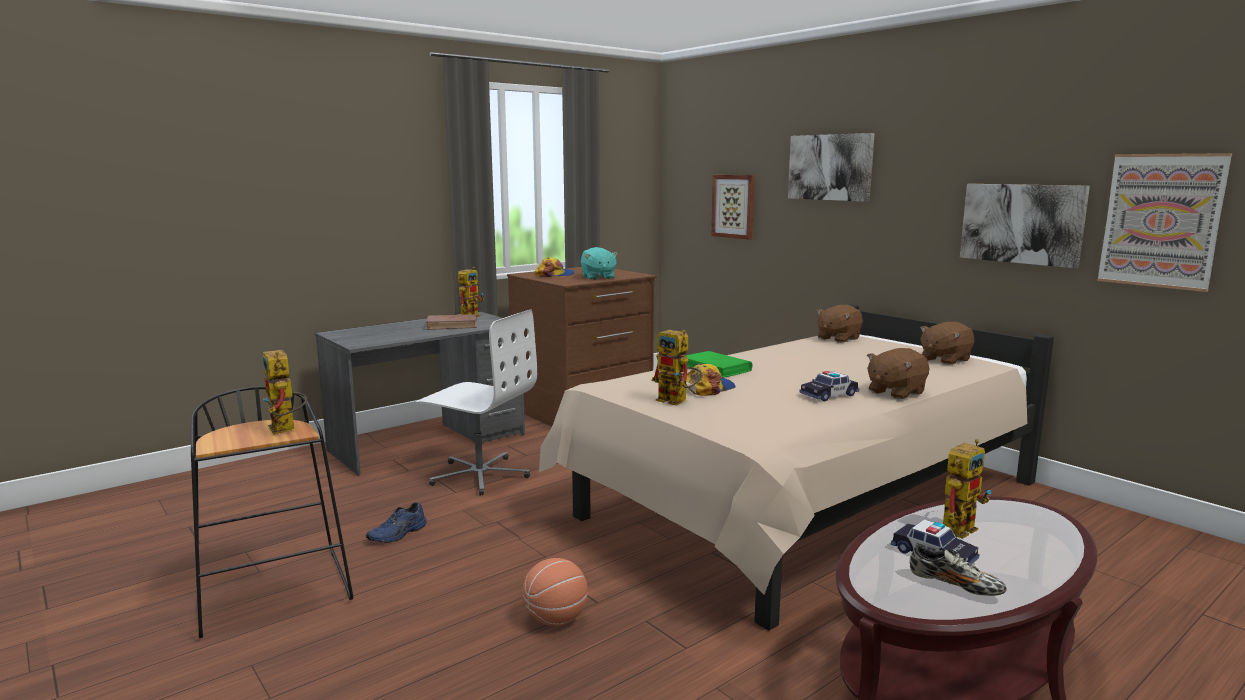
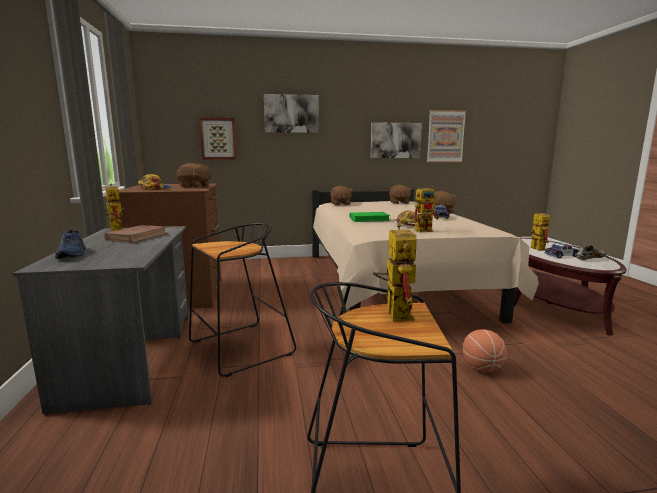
camera: 60 degrees left, 0 degrees up
toy robot [263,350,307,434] -> toy robot turned 90 degrees counterclockwise [373,224,417,321]
blue shoe [366,502,427,543] -> blue shoe moved to [55,230,86,259]
white office chair [416,309,537,496] -> black stool [189,223,296,377]
turquoise plush toy [581,247,618,280] -> brown plush toy [177,163,211,188]

